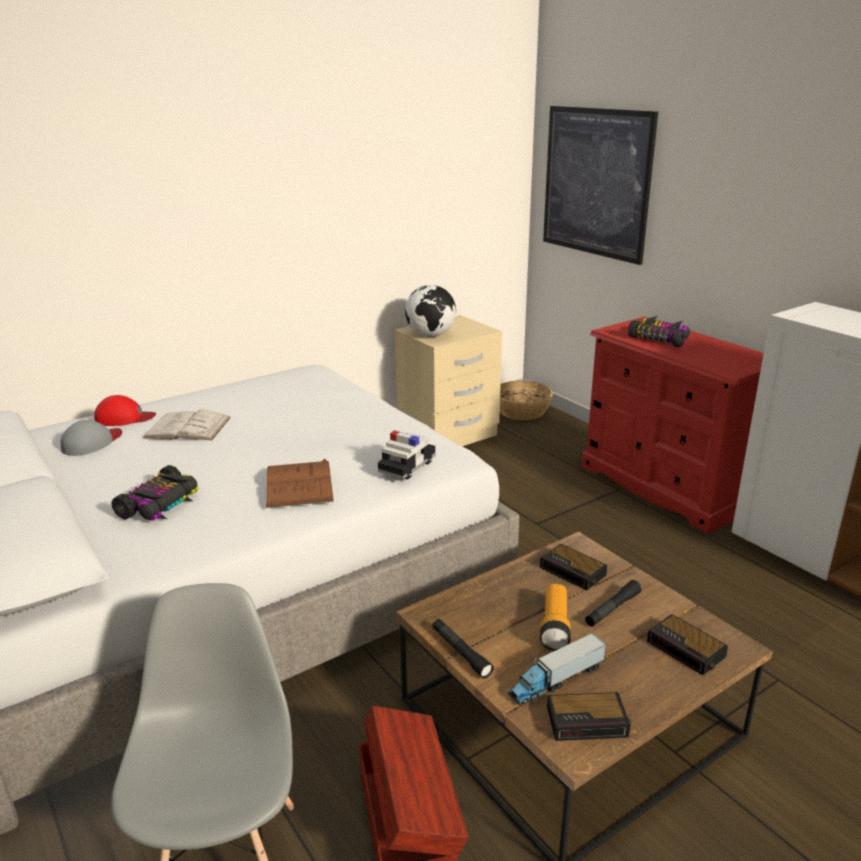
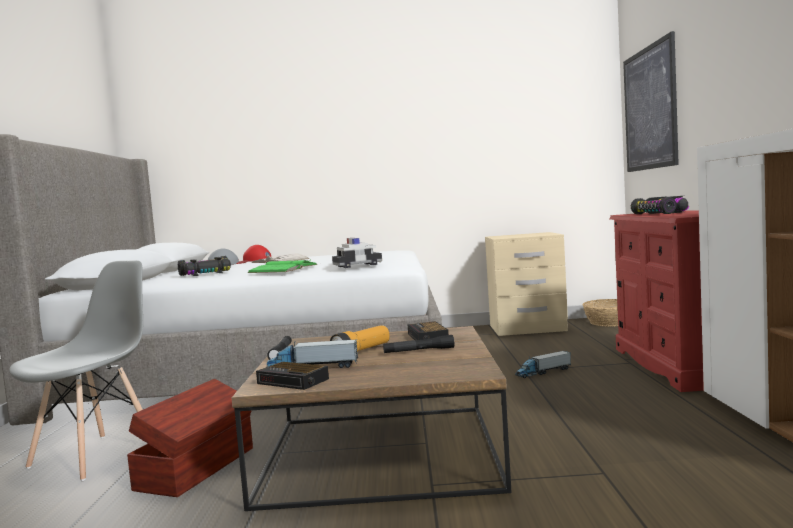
camera: 35 degrees right, 20 degrees down
brown book [266,459,334,508] -> green book [248,259,318,273]
globe [405,285,456,337] -> none
alarm clock [647,614,728,675] -> none
none -> toy truck [515,351,571,378]

